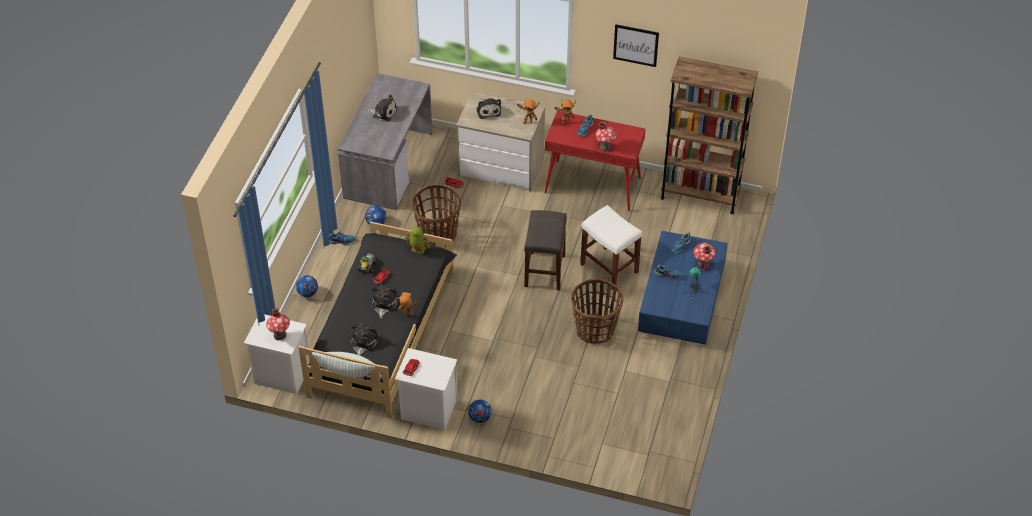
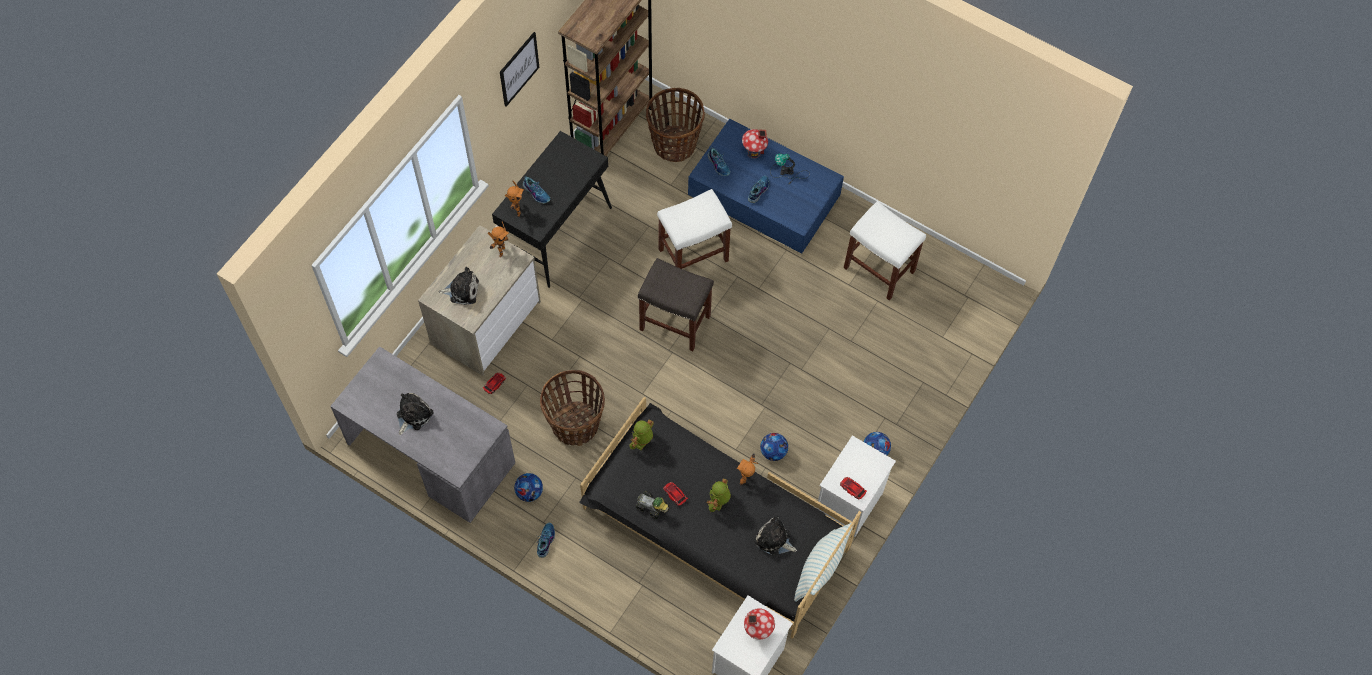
camera: 75 degrees left, 15 degrees up
football [296,275,318,297] -> football moved to [760,433,788,461]
plush toy [372,285,398,318] -> toy robot [706,478,731,512]
red console table [544,111,646,211] -> black console table [492,131,612,288]
basket [571,279,624,344] -> basket moved to [646,88,705,162]
toy house [595,121,617,151] -> none
none -> white stool [844,201,926,300]

